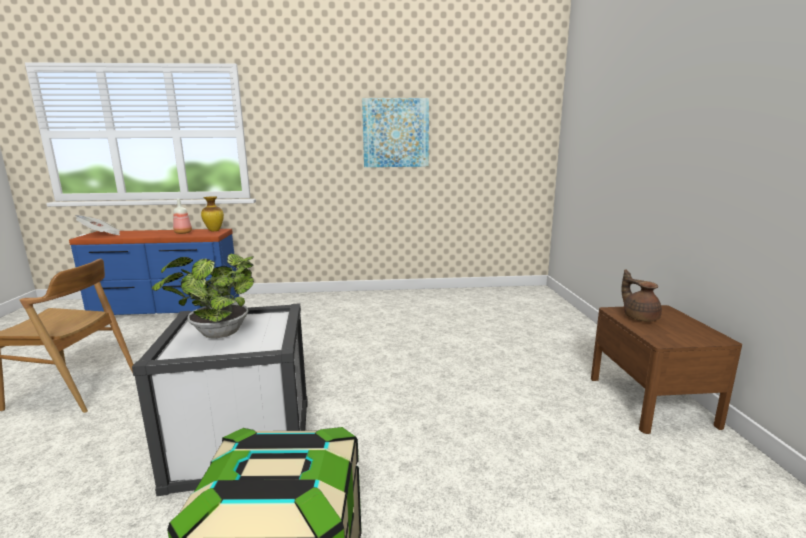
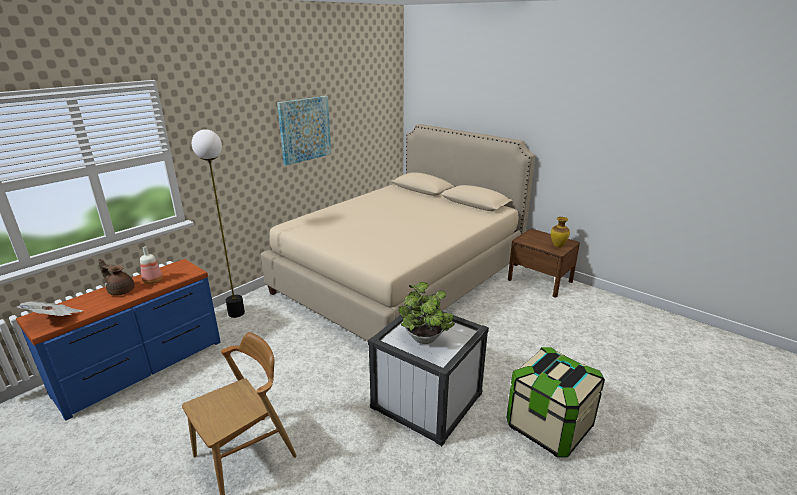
camera: 45 degrees left, 10 degrees up
vase [201,196,224,231] -> vase moved to [551,217,570,247]
brown teapot [621,269,662,322] -> brown teapot moved to [98,259,135,296]
none -> floor lamp [192,129,245,318]
none -> beige bed [261,124,536,341]

